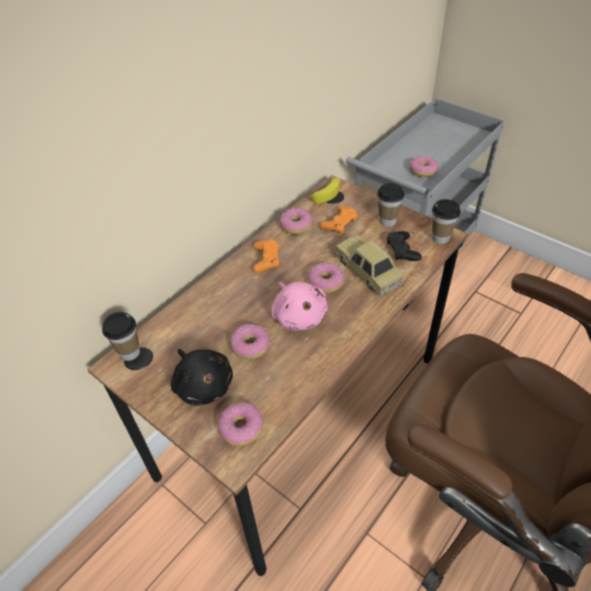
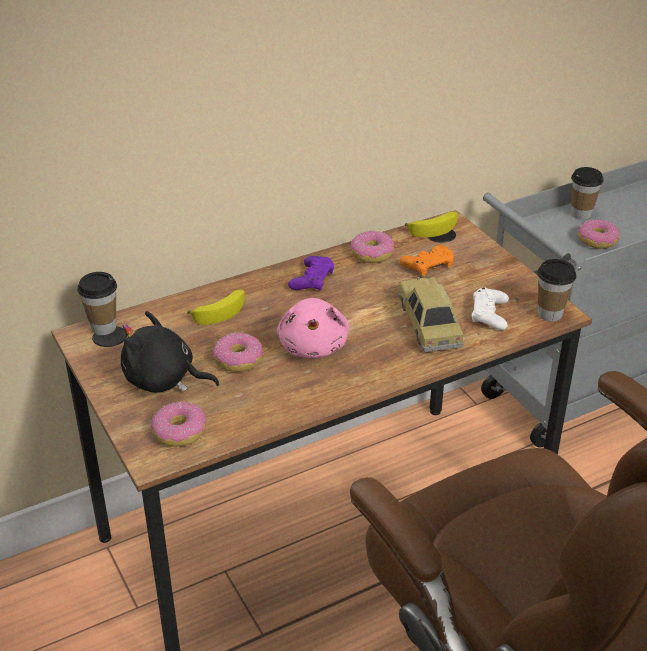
camera: 20 degrees right, 10 degrees down
black plush toy [171,349,233,406] -> black plush toy turned 120 degrees clockwise [121,311,220,393]
orange game controller [253,239,279,273] -> purple game controller [288,256,334,291]
donut [308,262,345,293] -> none
cup [377,183,404,227] -> cup moved to [571,167,604,220]
black game controller [387,231,422,261] -> white game controller [472,288,509,330]
none -> banana [187,288,245,325]

